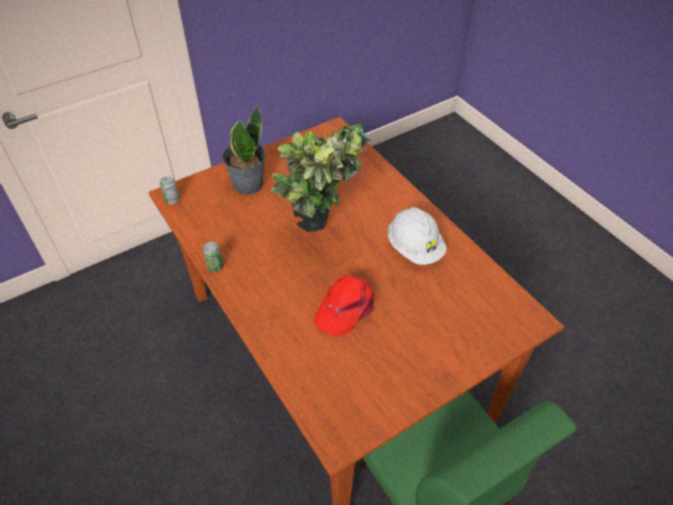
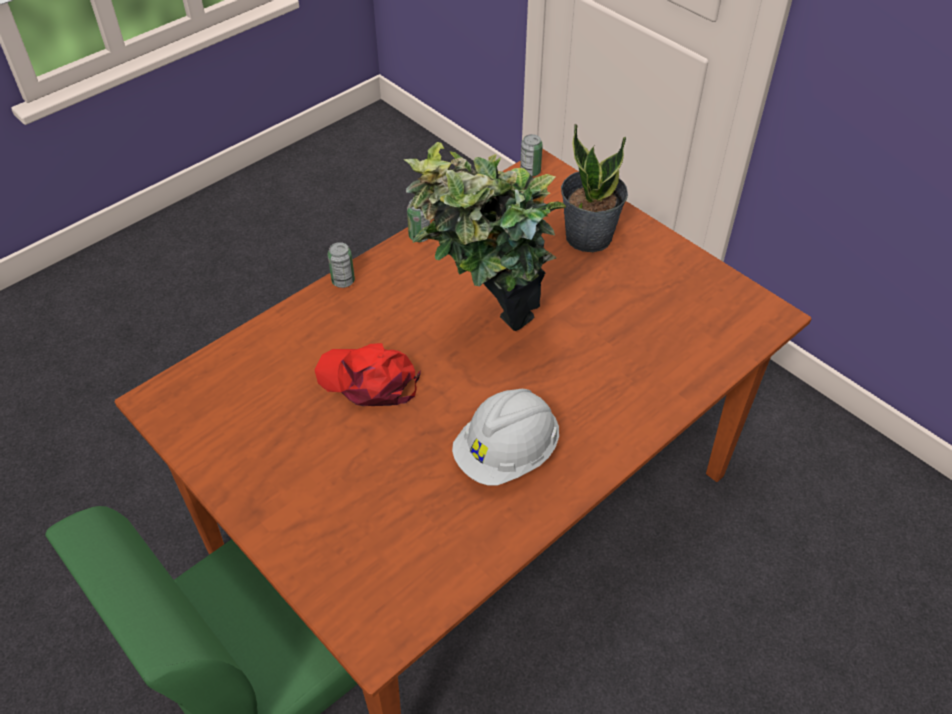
camera: 80 degrees right, 0 degrees up
none -> can [327,242,355,288]

